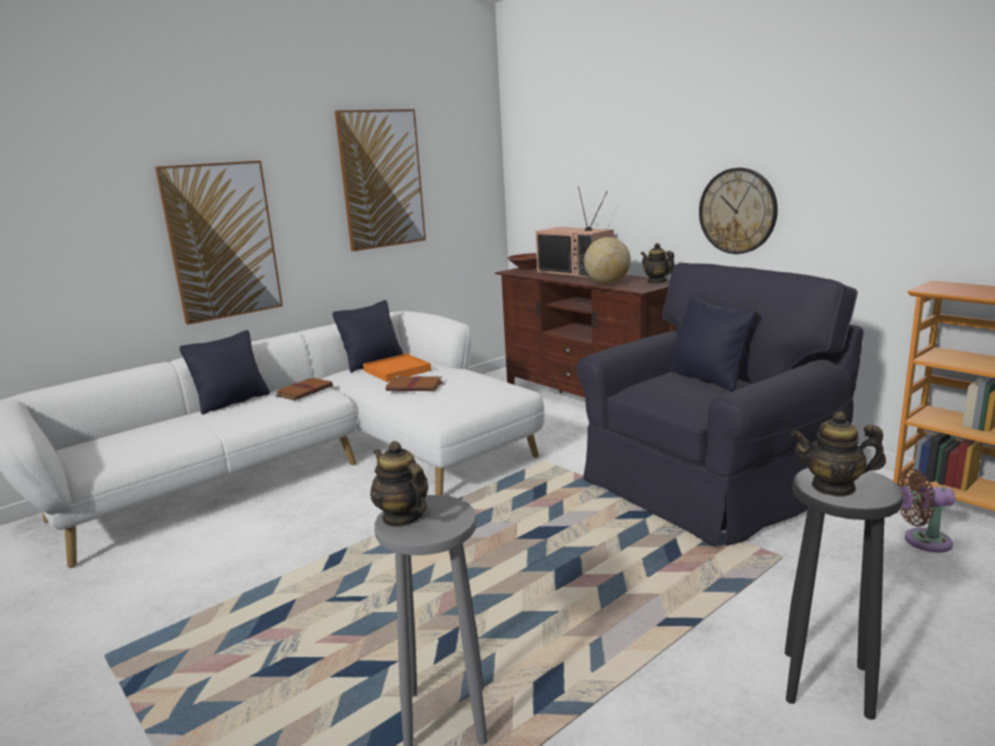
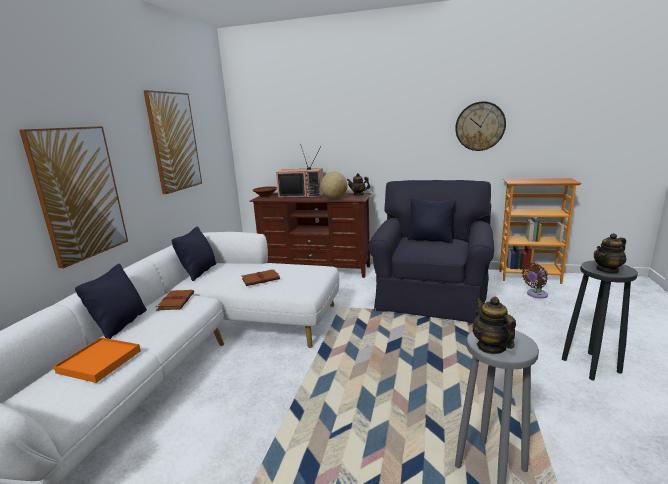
camera: 35 degrees left, 0 degrees up
orange tray [363,354,431,382] -> orange tray moved to [54,337,141,383]
teapot [370,441,428,527] -> teapot turned 60 degrees clockwise [473,297,516,354]
wall clock [699,168,778,254] -> wall clock moved to [455,101,506,151]

